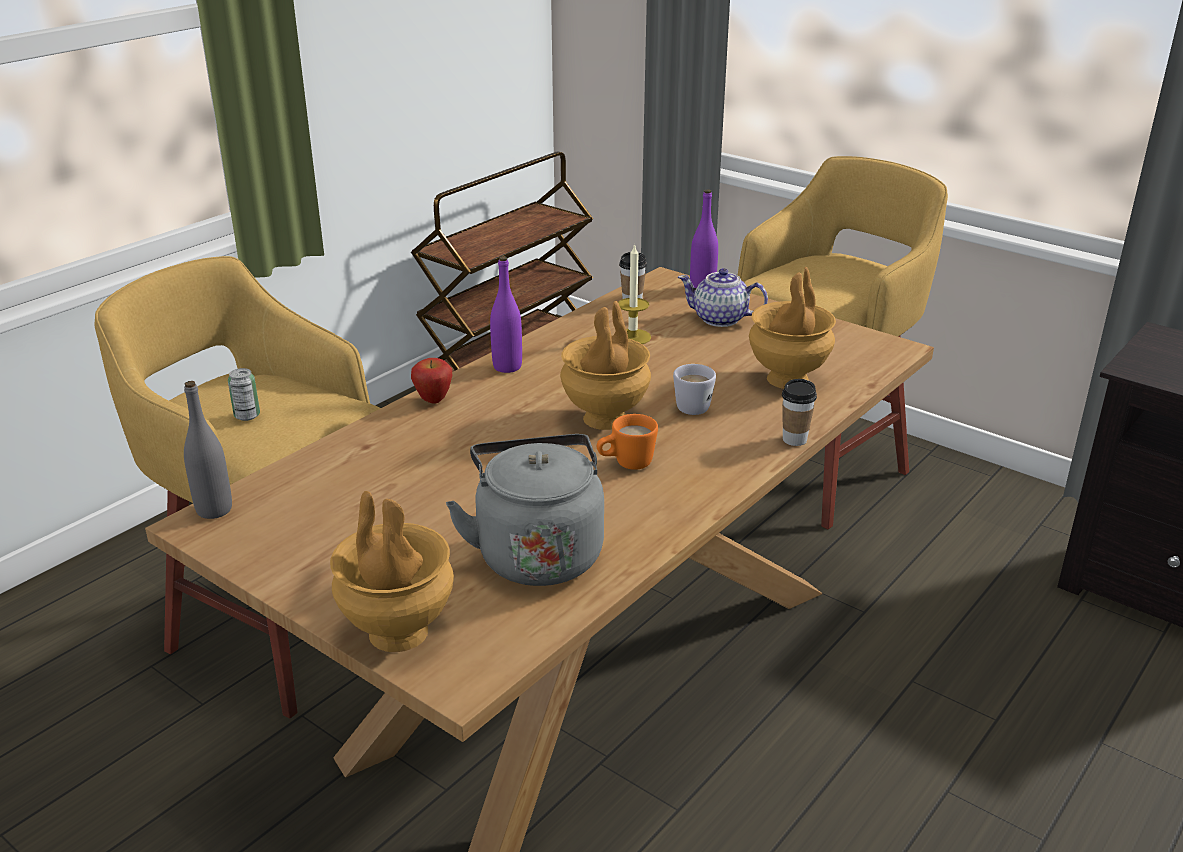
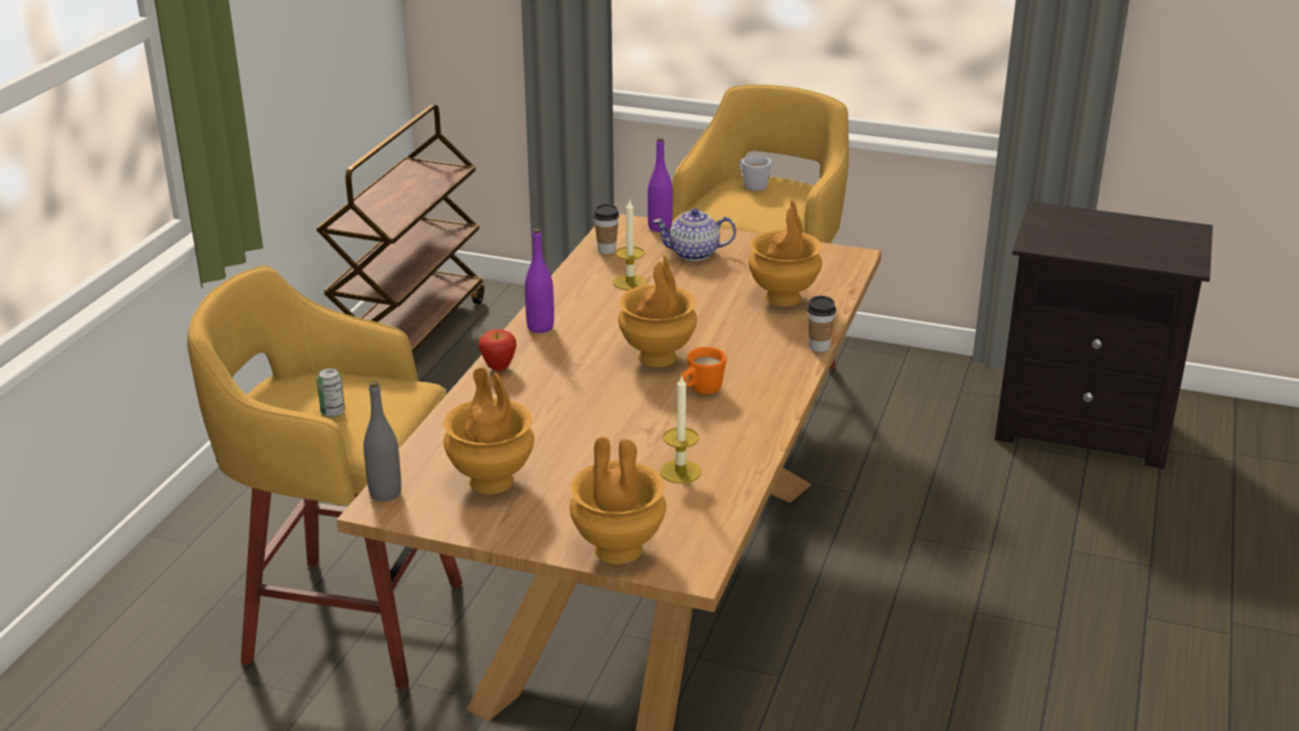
camera: 20 degrees left, 0 degrees up
grey kettle [446,434,604,586] -> candle [660,376,701,483]
white mug [673,364,716,415] -> white mug moved to [739,155,772,191]
none -> brown vase [443,367,534,494]

